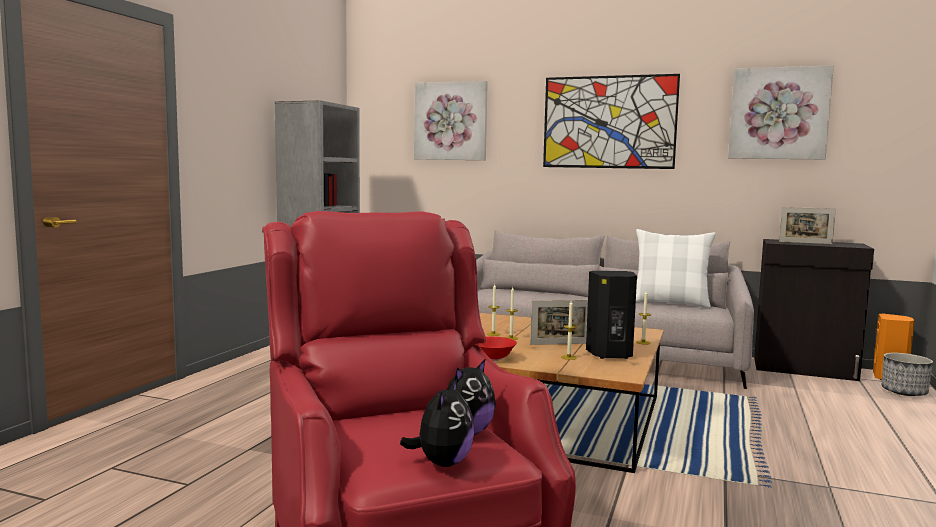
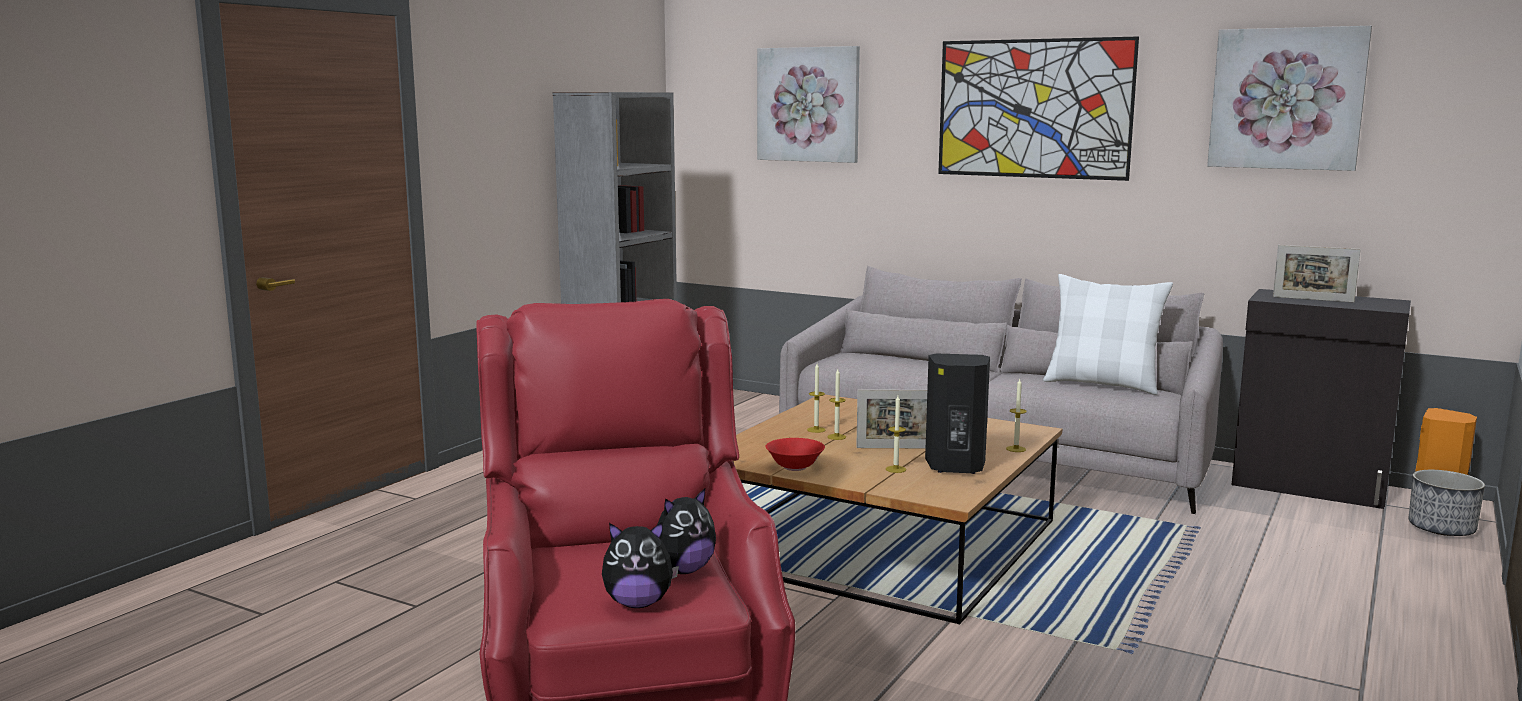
camera: 10 degrees right, 5 degrees up
plush toy [400,379,475,467] -> plush toy turned 60 degrees clockwise [602,522,679,608]

